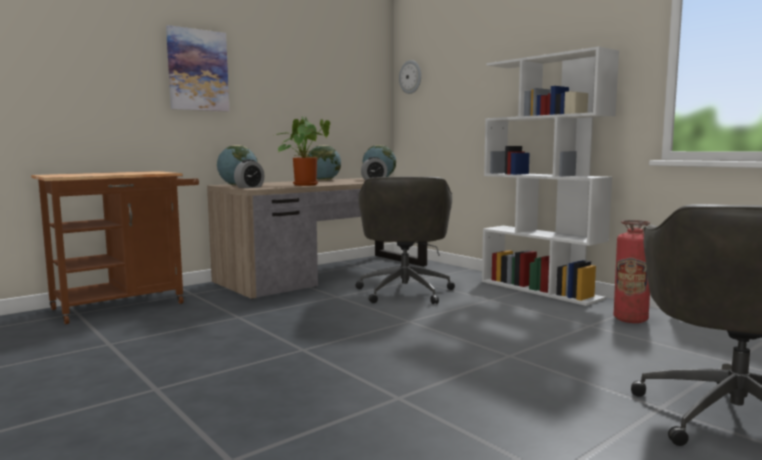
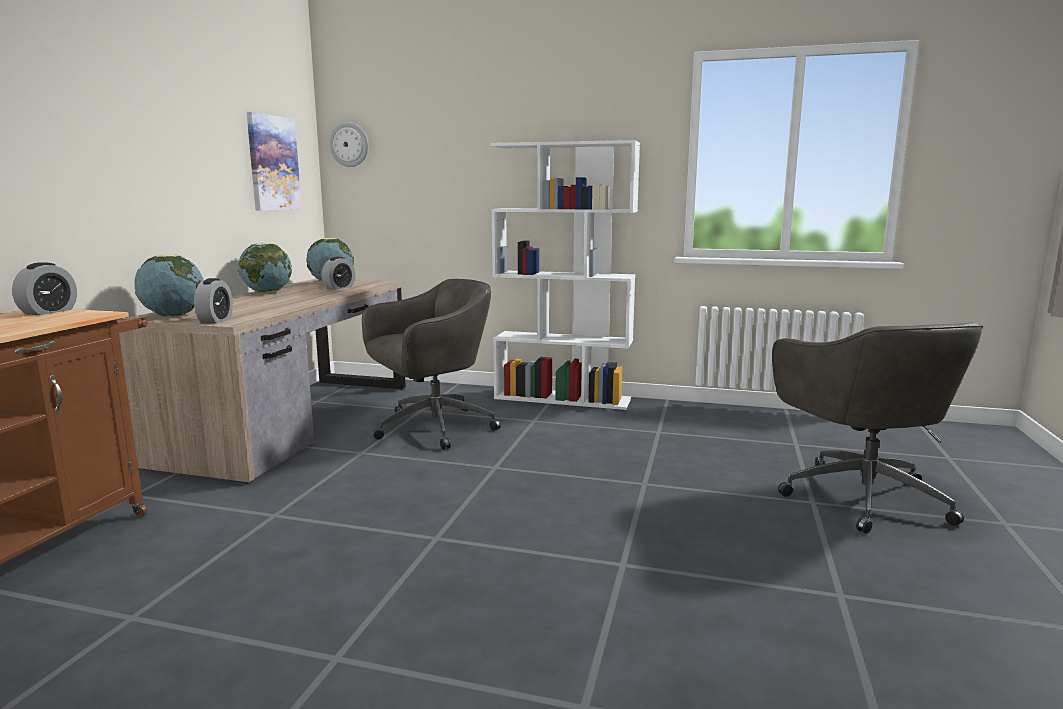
camera: 35 degrees left, 5 degrees up
picture [166,25,229,112] -> picture moved to [247,112,302,211]
potted plant [276,116,330,186] -> none
grey office chair [356,176,455,304] -> grey office chair turned 90 degrees counterclockwise [362,279,501,449]
fire extinguisher [614,220,650,323] -> none
none -> alarm clock [12,262,77,315]

